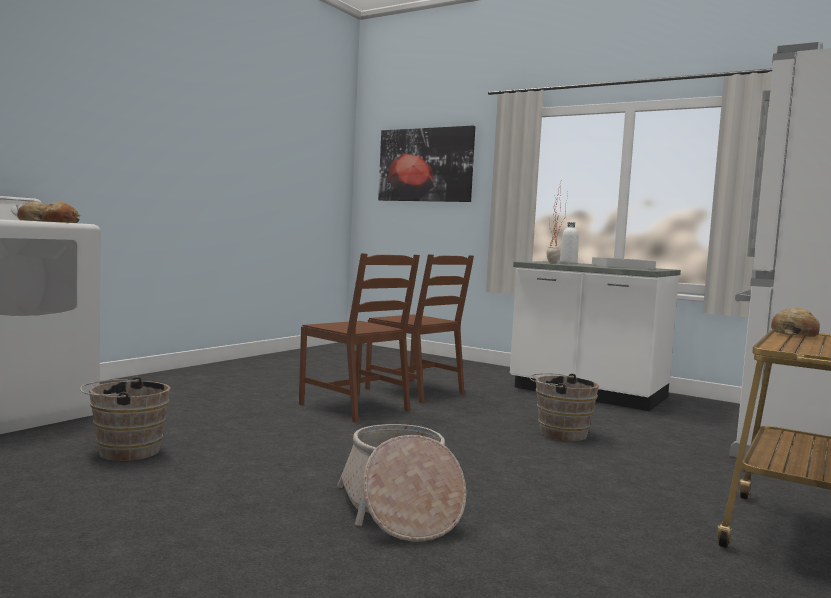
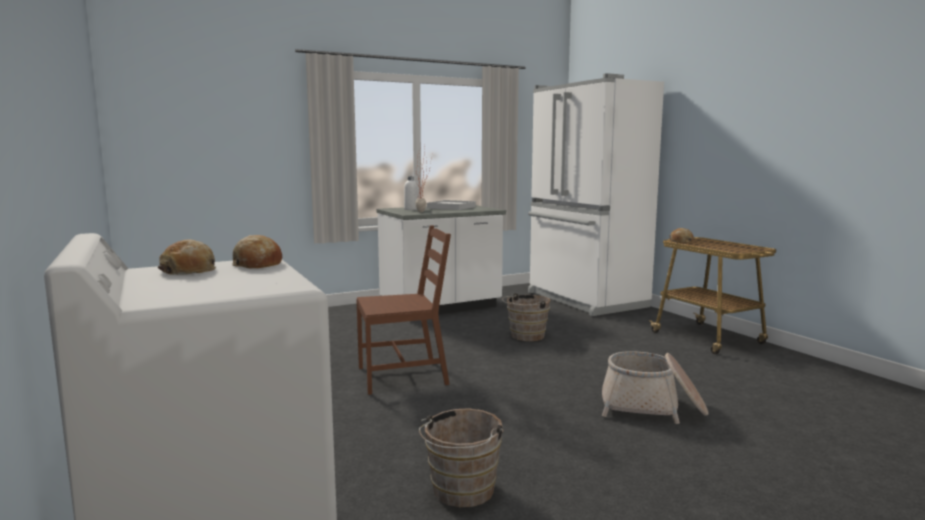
camera: 60 degrees left, 5 degrees up
brown chair [365,254,474,403] -> none
picture [378,126,475,202] -> none

